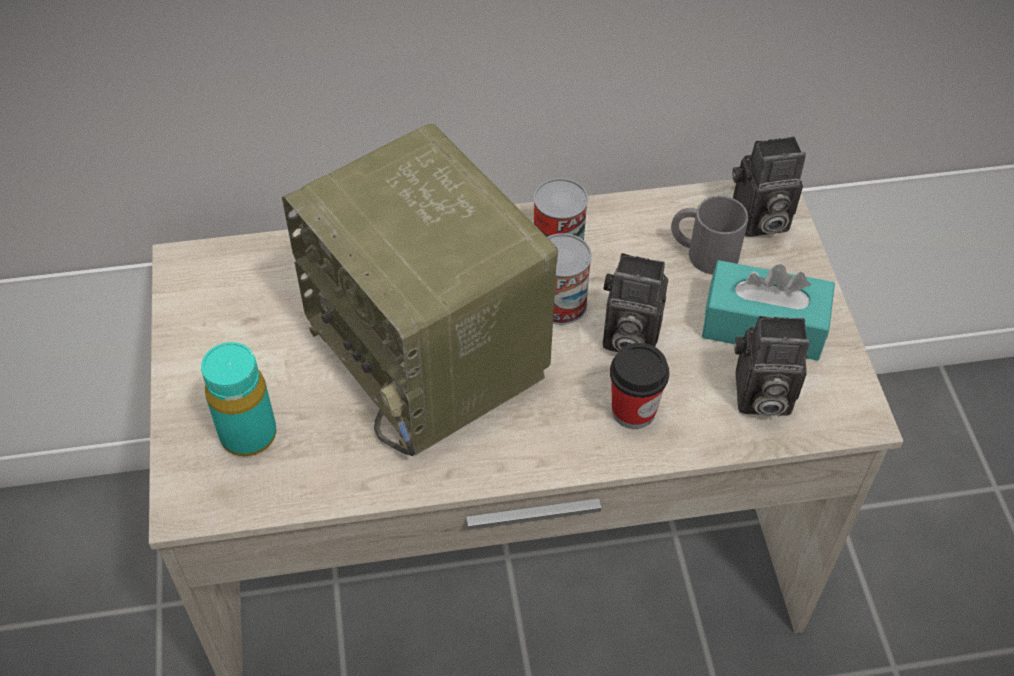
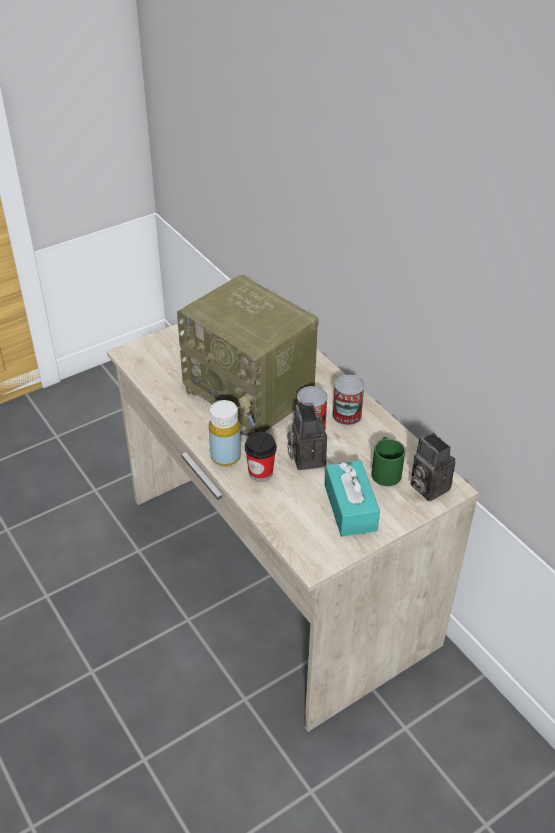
camera: 65 degrees right, 10 degrees down
turquoise bottle [201,342,277,456] -> none
radio [282,124,558,456] -> radio turned 75 degrees counterclockwise [177,275,318,436]
grey mug [671,196,748,275] -> green mug [371,437,405,486]
camera [734,316,810,417] -> none
none -> yellow bottle [209,400,241,466]

